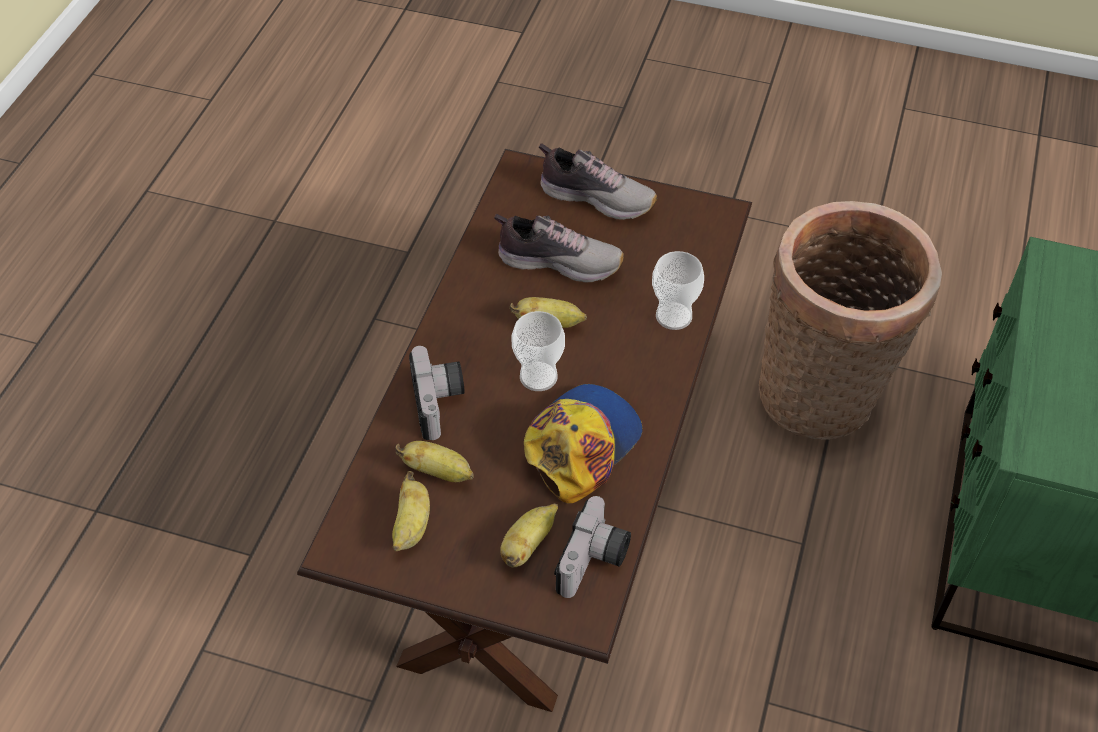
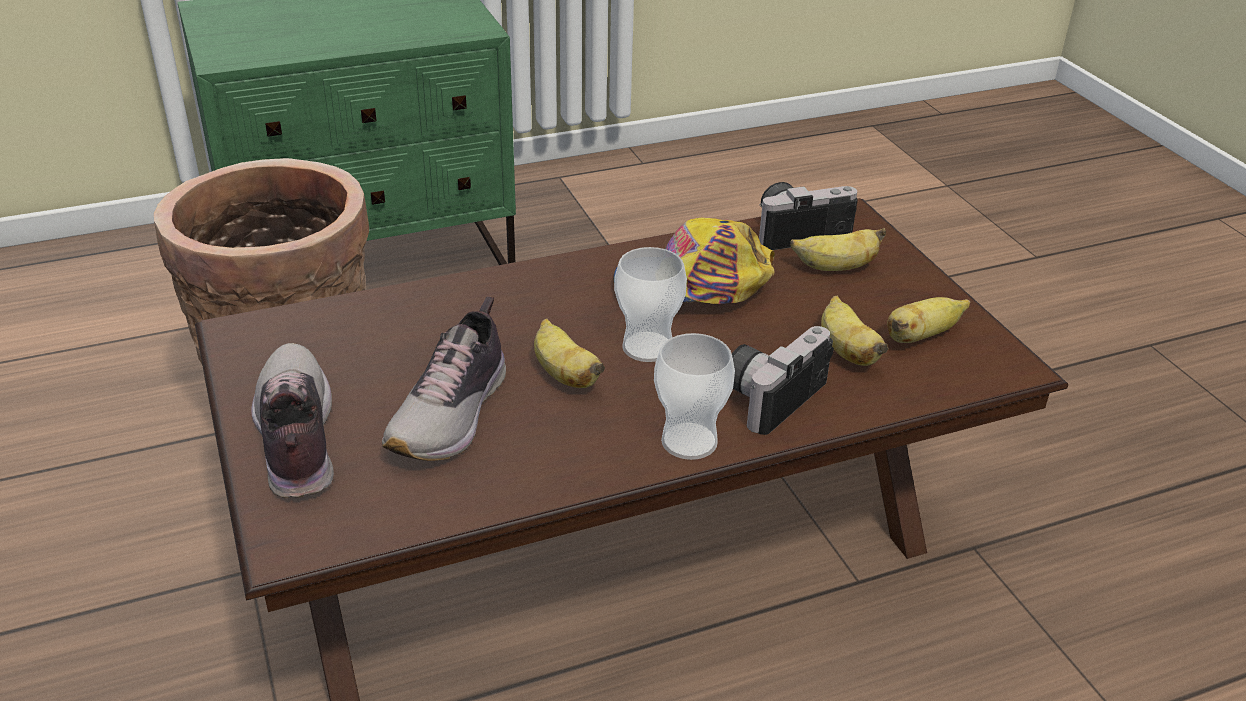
camera: 130 degrees left, 15 degrees down
shoe [494,214,624,283] -> shoe turned 135 degrees counterclockwise [382,296,506,461]
cup [652,251,704,330] -> cup moved to [654,333,735,460]

